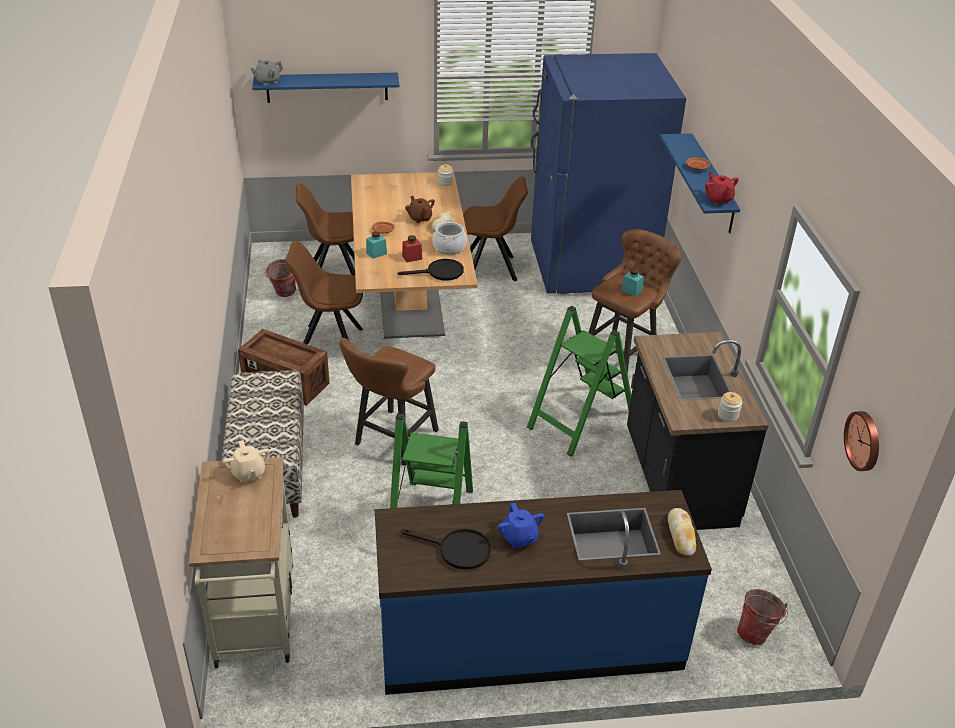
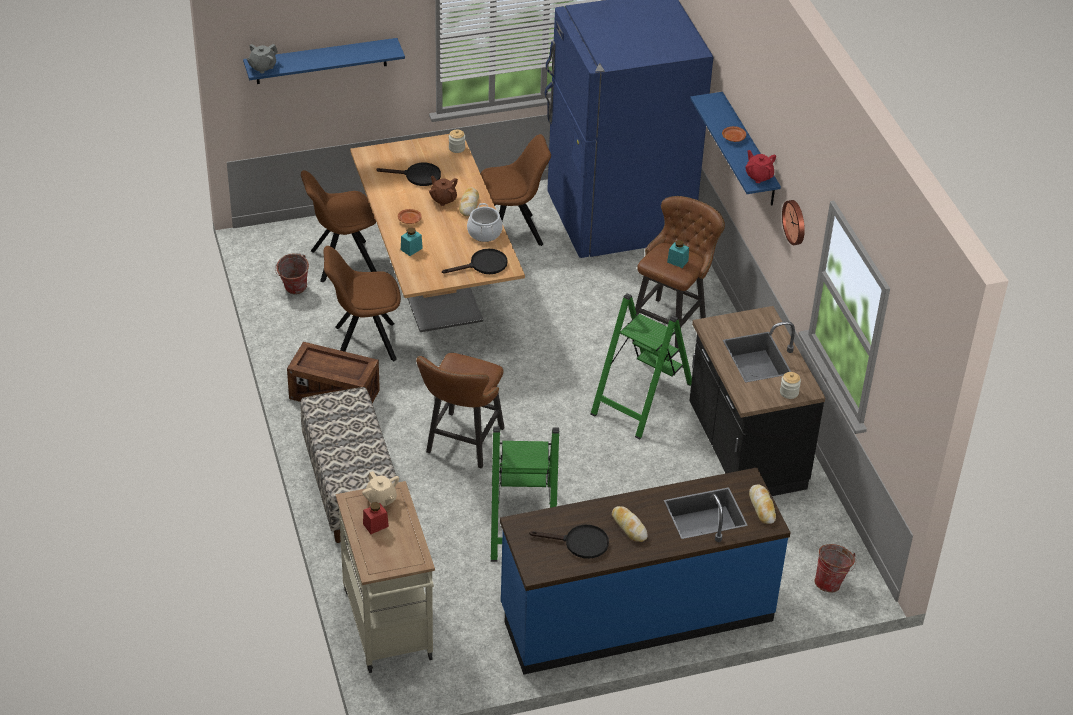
camera: 10 degrees left, 5 degrees up
red jar [402,235,422,262] -> red jar moved to [363,502,389,534]
blue teapot [498,503,544,548] -> bread [612,506,648,542]
wall clock [844,411,879,471] -> wall clock moved to [782,200,805,245]
none -> black frying pan [376,163,441,186]

